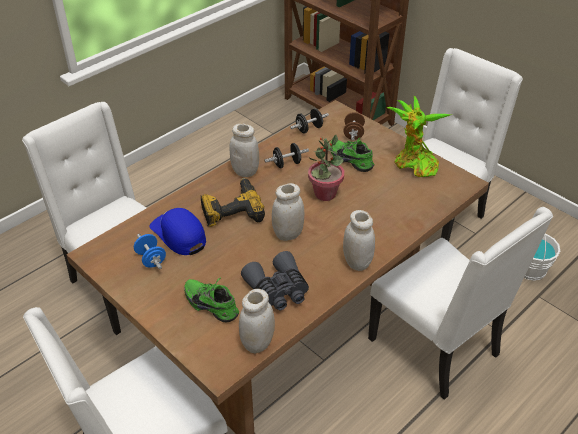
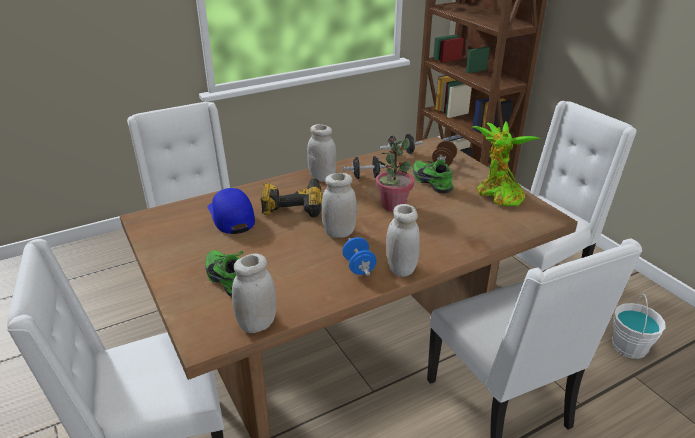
camera: 15 degrees right, 10 degrees down
blue dumbbell [134,234,166,269] -> blue dumbbell moved to [342,237,376,276]
grey binoculars [241,251,309,310] -> none

